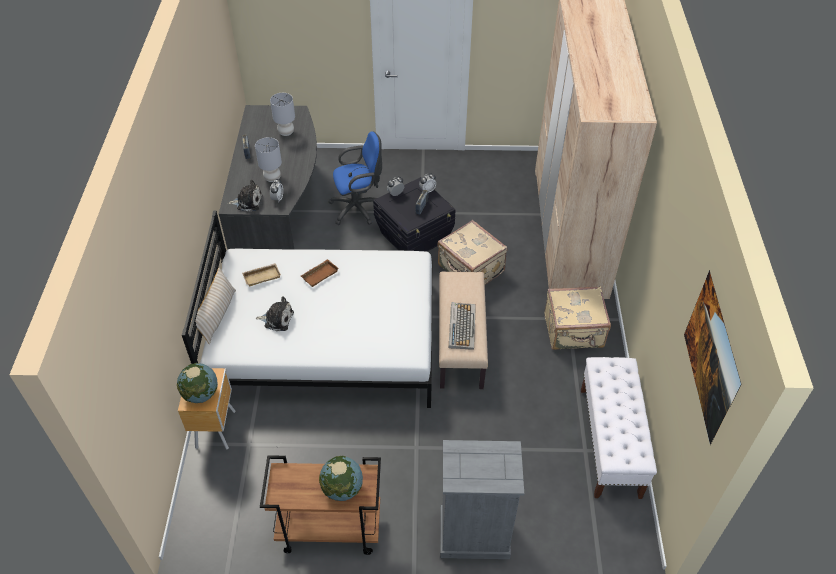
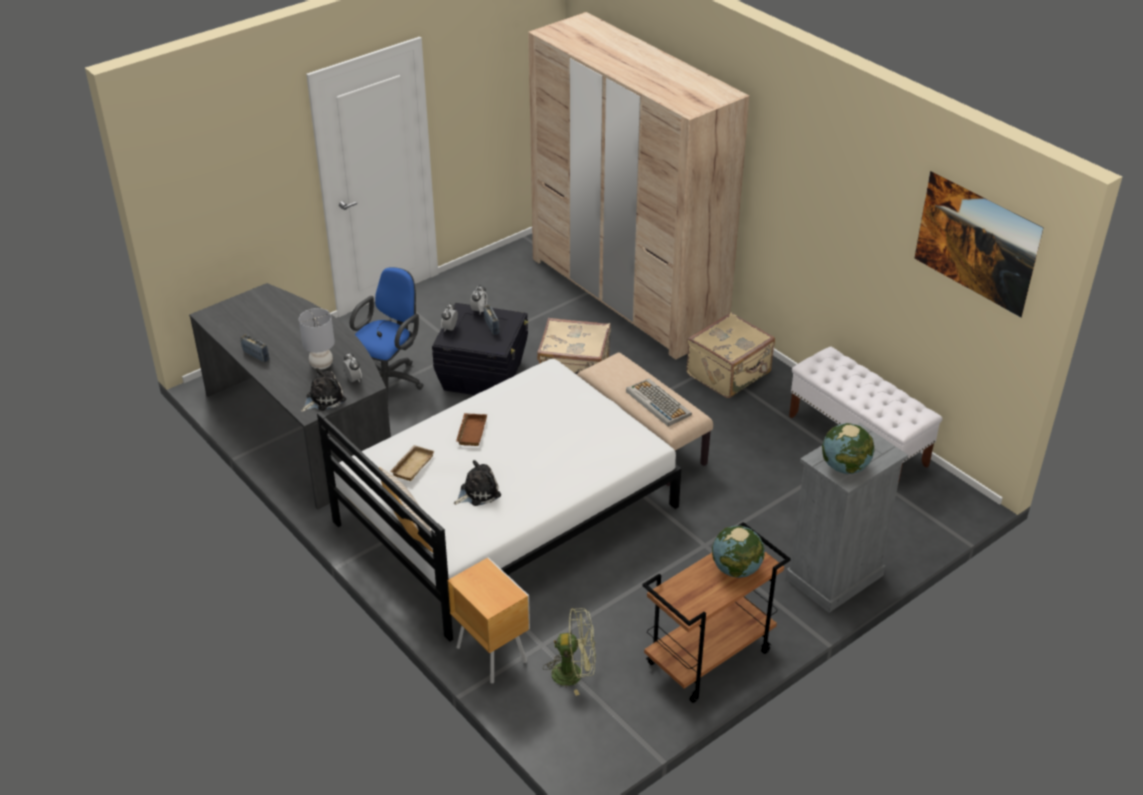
camera: 40 degrees left, 10 degrees down
globe [177,363,218,403] -> globe moved to [822,423,875,474]
grey table lamp [270,93,295,136] -> none
none -> green fan [543,608,596,696]

